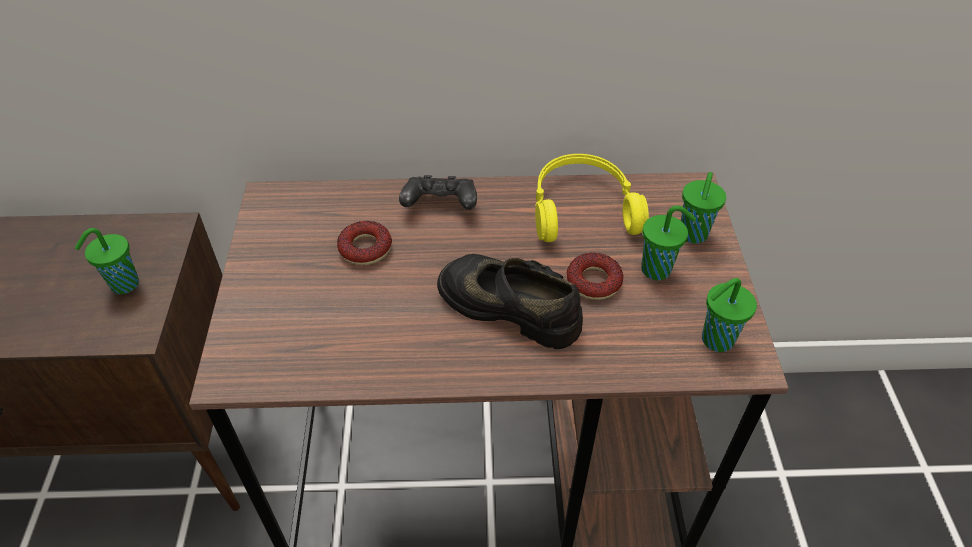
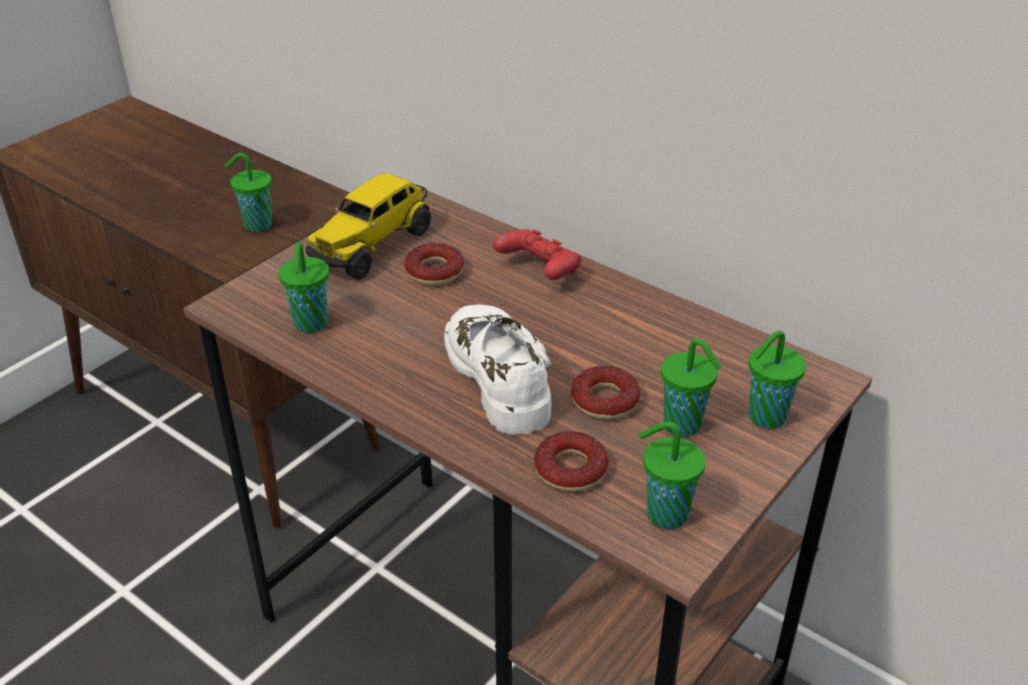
camera: 40 degrees right, 10 degrees down
black game controller [399,175,477,210] -> red game controller [493,229,581,280]
black shoe [437,254,583,349] -> white shoe [444,305,551,435]
yellow headphones [535,154,649,242] -> none
none -> green cup [278,242,329,333]
none -> toy truck [306,173,431,279]
none -> donut [534,431,609,492]

